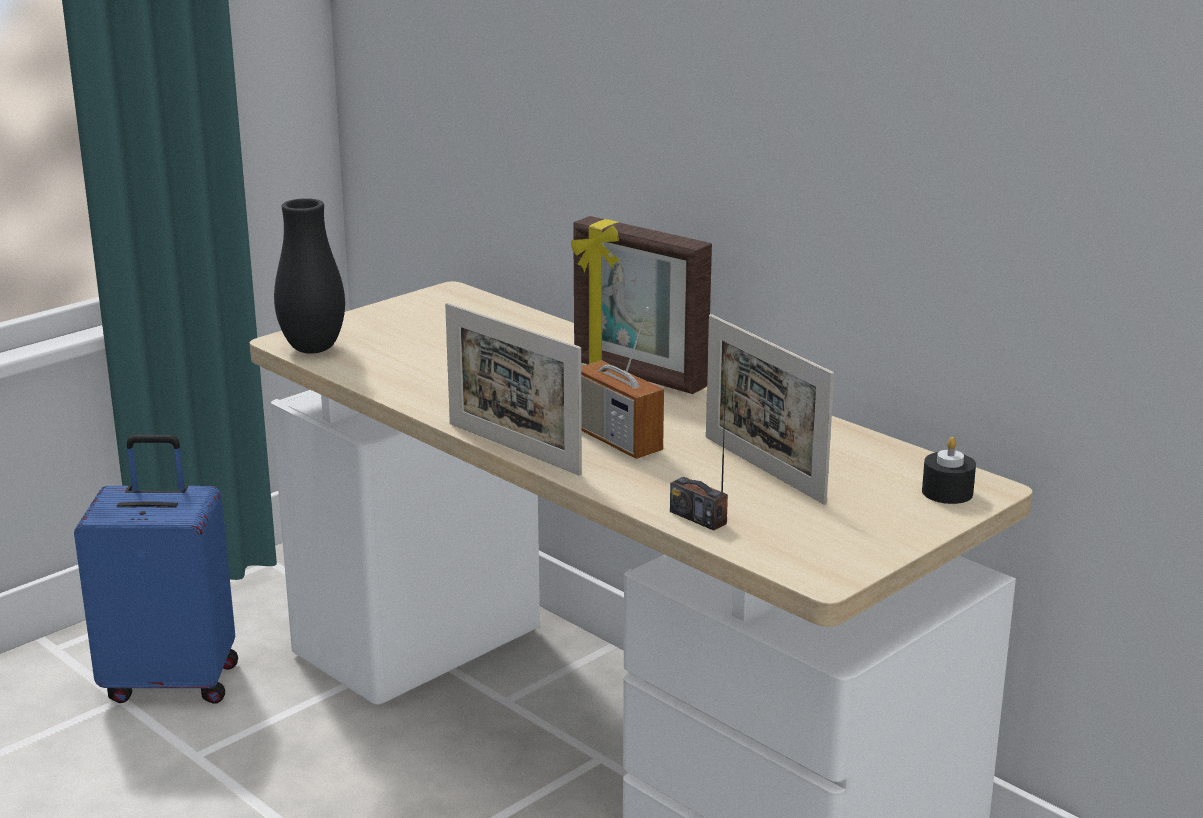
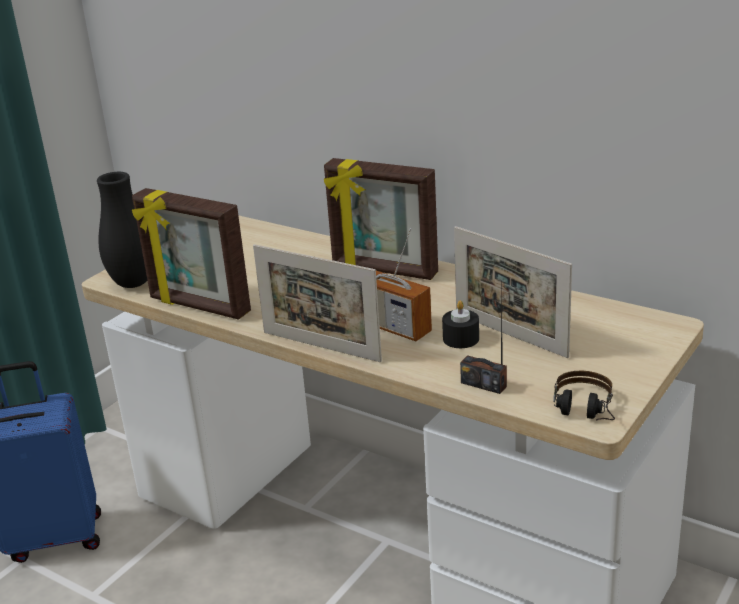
camera: 10 degrees left, 5 degrees up
black candle [922,437,976,504] -> black candle moved to [442,301,479,348]
none -> picture frame [132,188,251,319]
none -> headphones [554,371,615,421]

